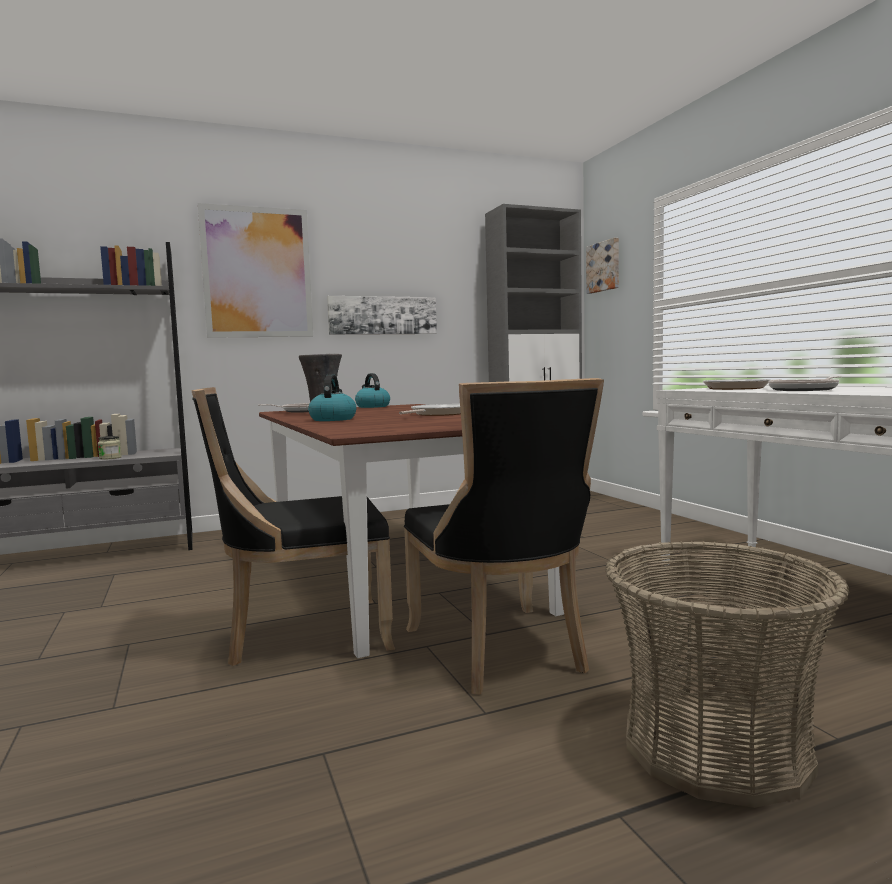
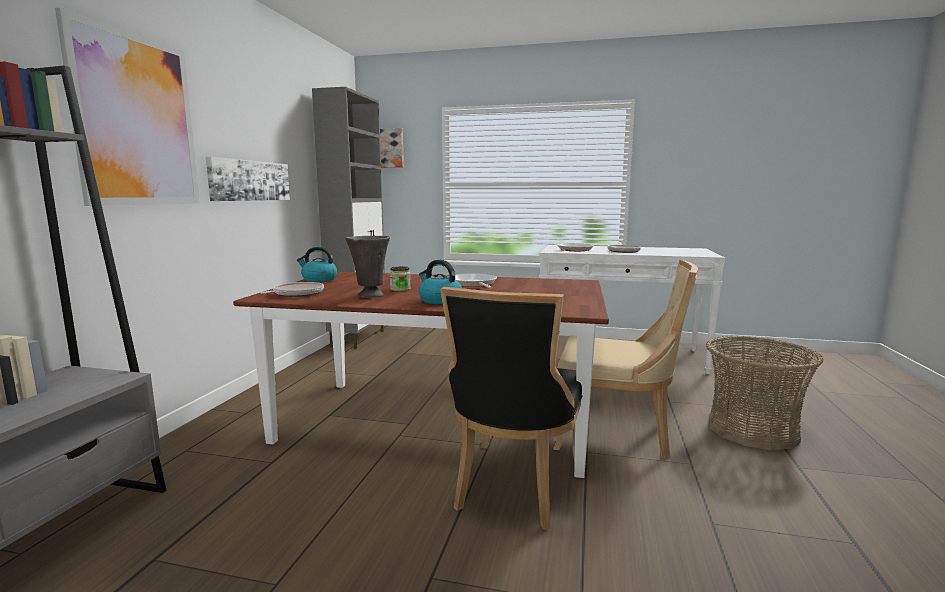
camera: 55 degrees left, 5 degrees up
jar [98,436,122,459] -> jar moved to [390,266,411,291]
black chair [404,378,604,695] -> beige chair [553,260,698,460]

